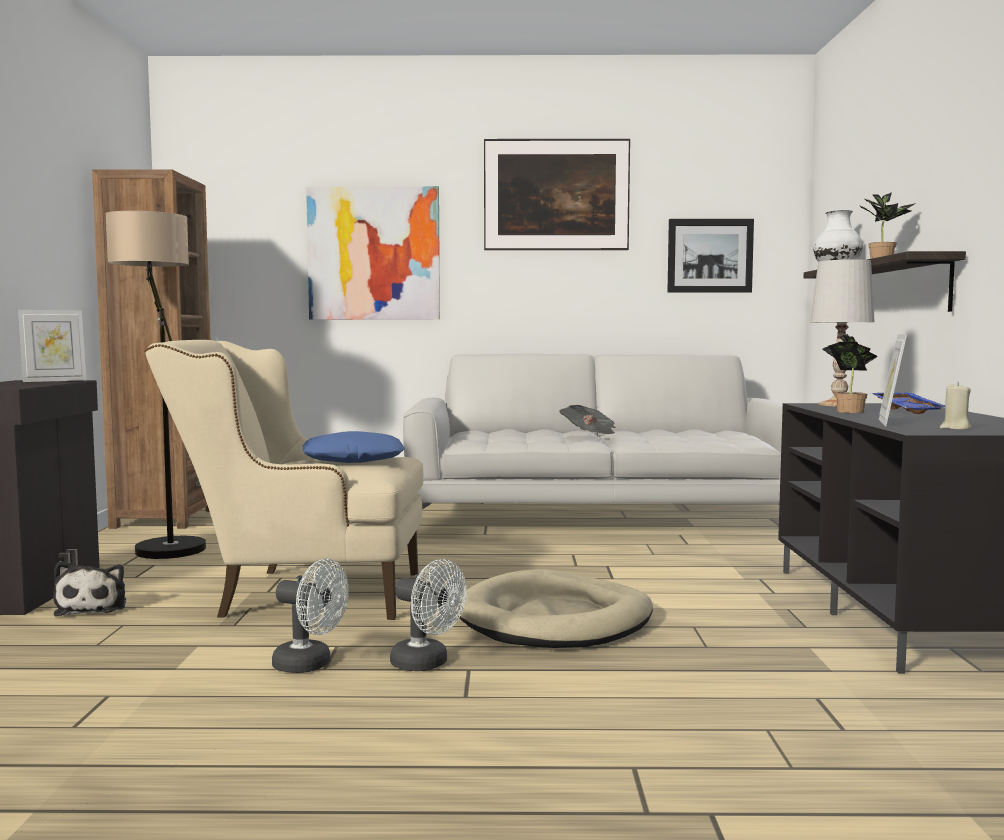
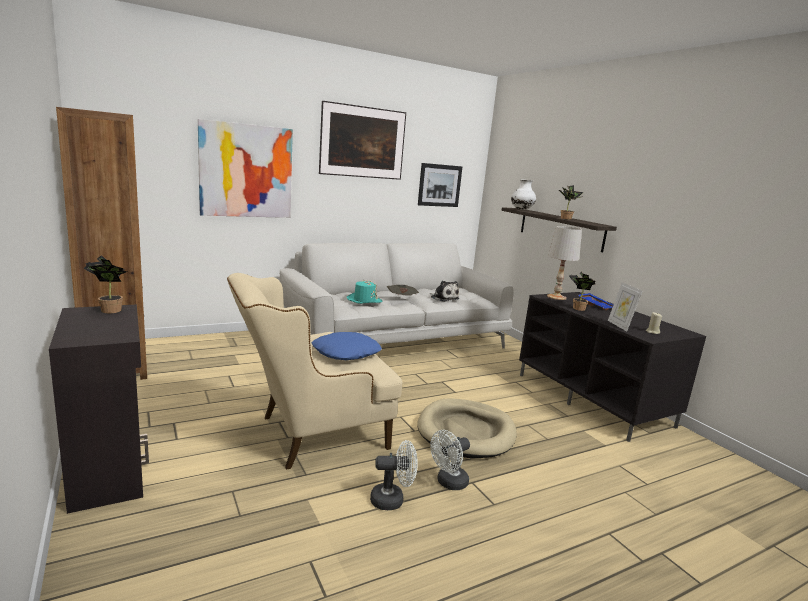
camera: 30 degrees left, 10 degrees up
picture frame [18,310,87,382] -> potted plant [84,255,127,313]
plush toy [53,561,126,616] -> plush toy moved to [431,281,459,302]
floor lamp [106,211,206,559] -> none
white fan [390,559,466,671] -> white fan turned 135 degrees clockwise [430,430,470,490]
none -> turquoise hat [347,280,382,304]

